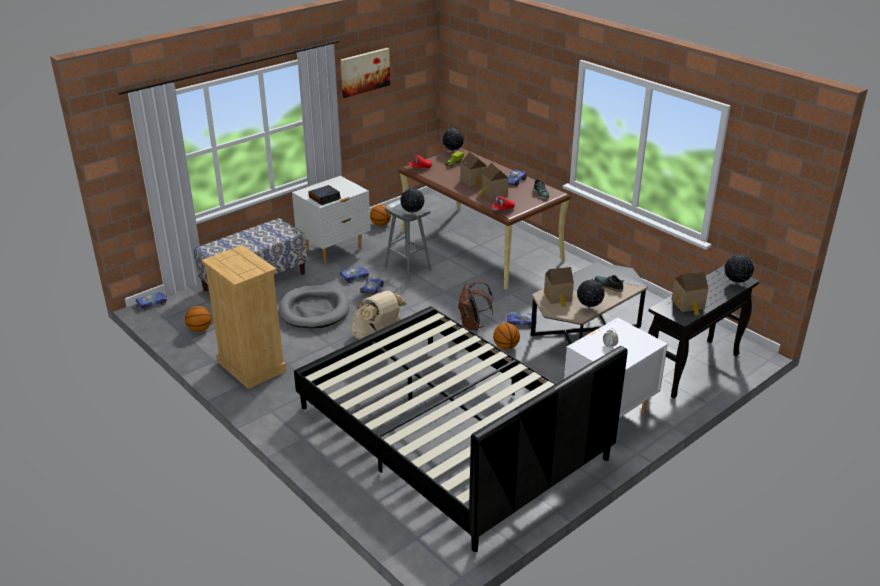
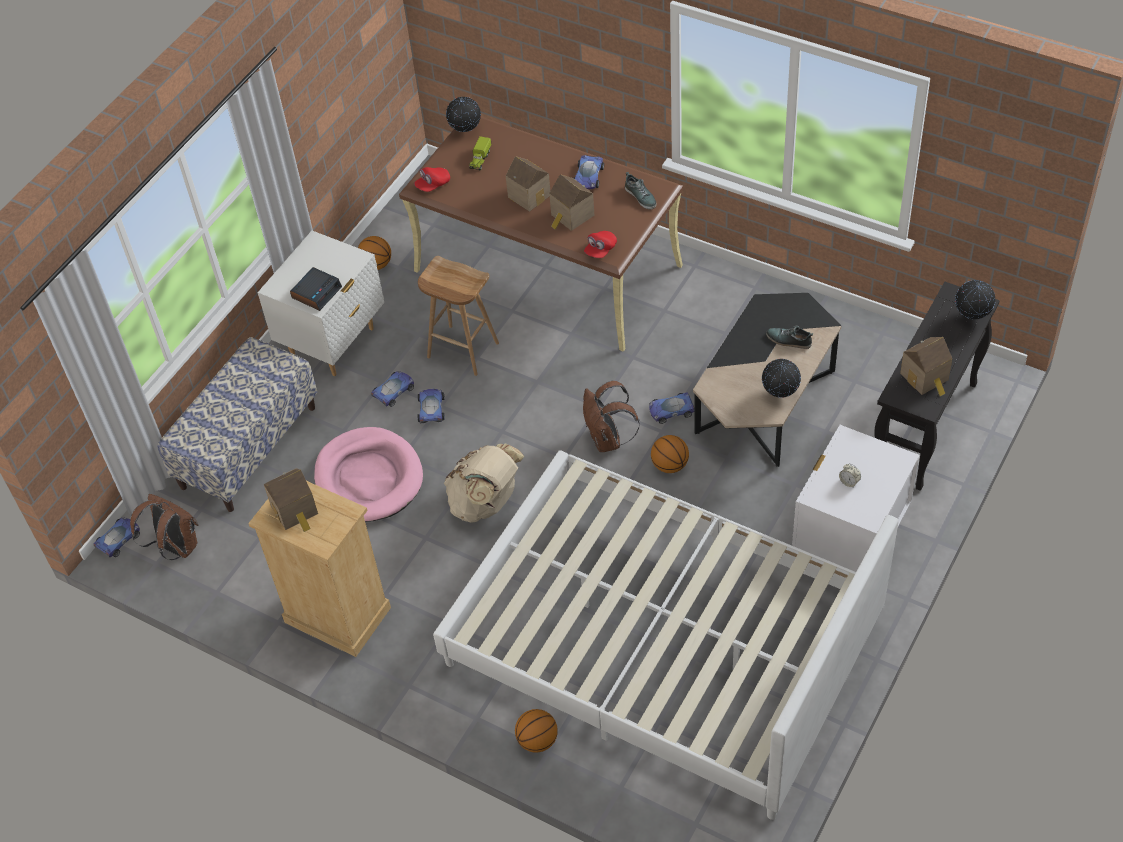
camera: 15 degrees left, 20 degrees up
basketball [185,306,212,332] -> basketball moved to [515,709,558,753]
grey dog bed [279,285,349,328] -> pink dog bed [314,427,423,522]
black bed [294,306,628,552] -> white bed [433,450,898,820]
picture [340,48,390,98] -> none
grey stool [385,199,431,281] -> brown stool [418,256,499,376]
globe [400,186,424,215] -> none
toy house [544,267,574,307] -> toy house moved to [264,468,318,532]
none -> brown backpack [130,494,199,560]

